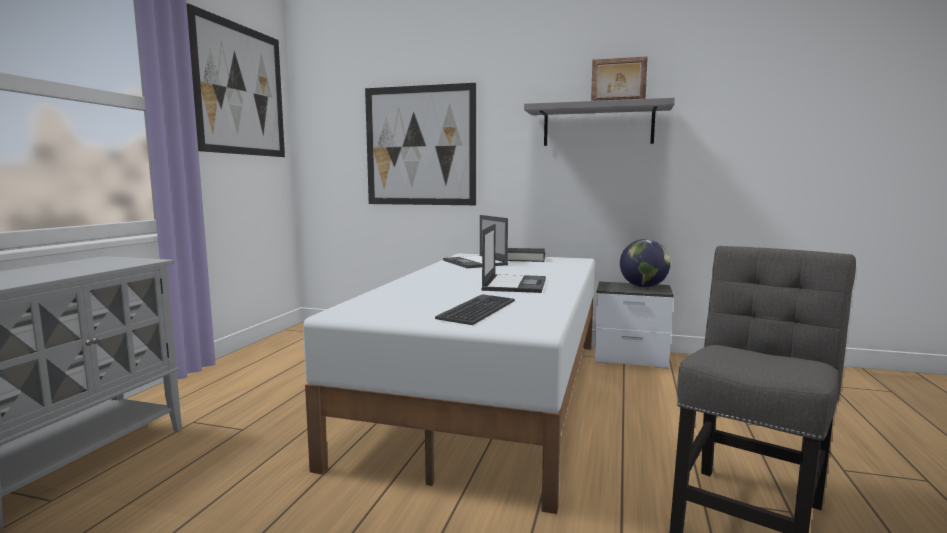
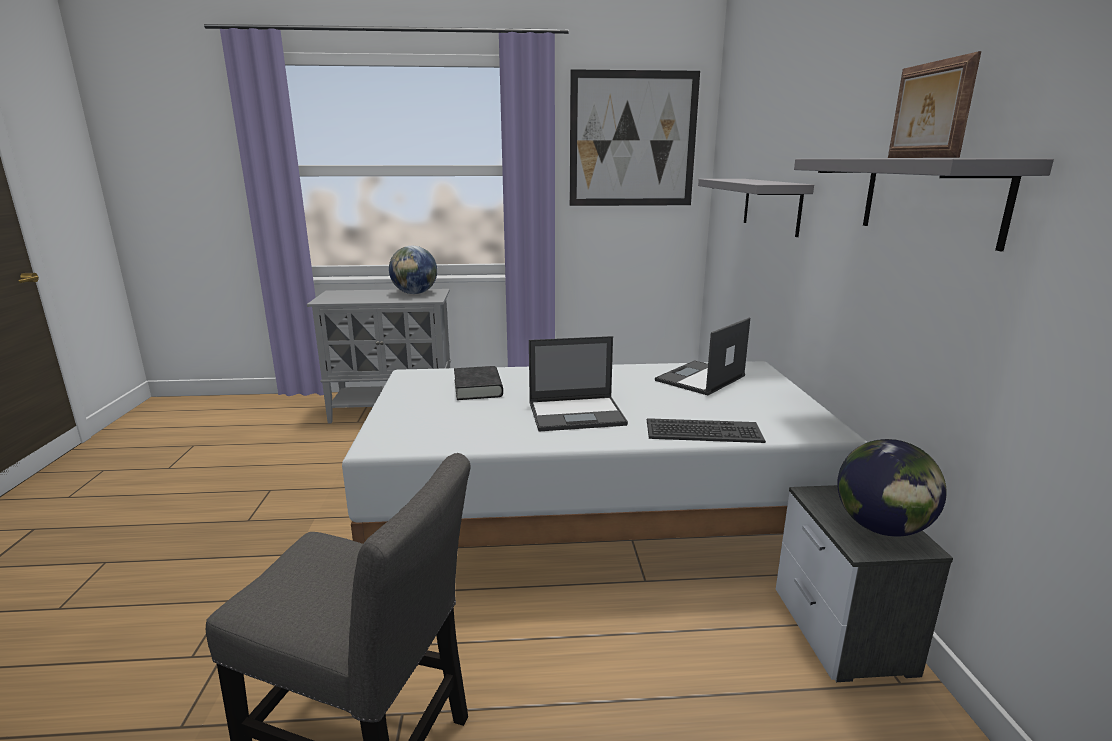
camera: 70 degrees right, 10 degrees up
picture [365,83,476,205] -> grey shelf [698,179,814,237]
keyboard [435,294,515,325] -> keyboard moved to [647,418,766,443]
black book [508,248,545,262] -> black book moved to [454,366,503,400]
none -> globe [389,246,437,294]

